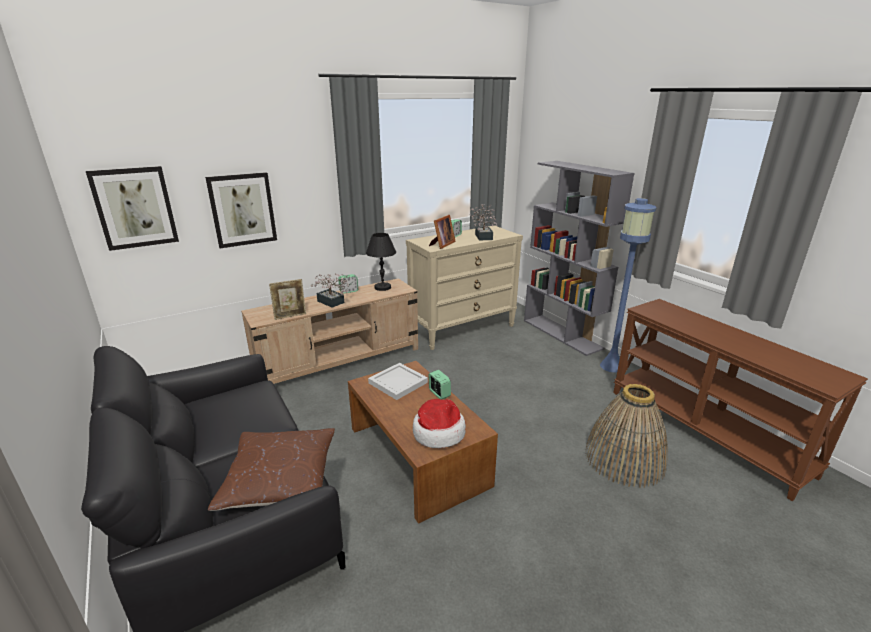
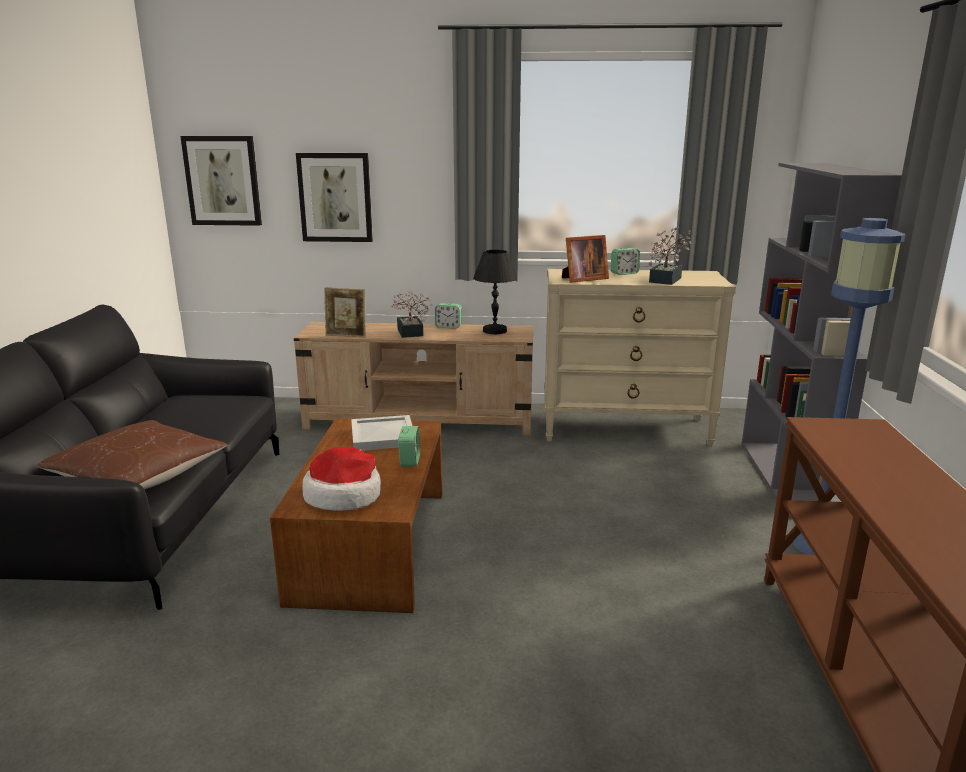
camera: 35 degrees right, 5 degrees down
basket [585,384,668,488] -> none

